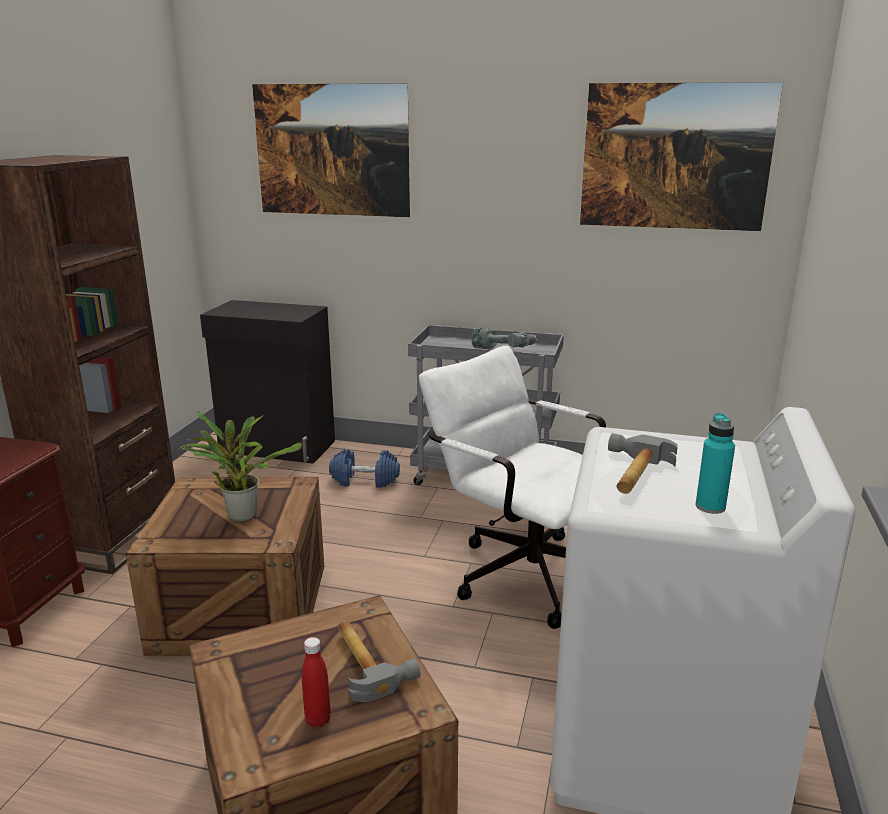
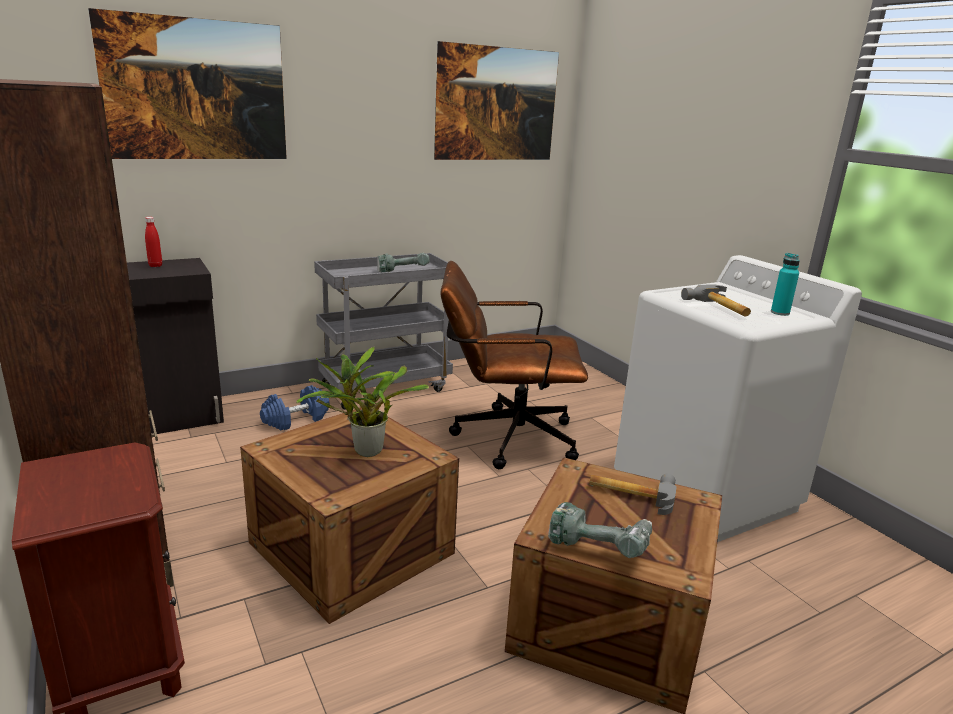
camera: 45 degrees left, 0 degrees up
red bottle [302,637,331,727] -> red bottle moved to [145,217,162,267]
white office chair [419,346,606,629] -> brown office chair [440,261,588,469]
none -> power drill [548,502,652,558]

